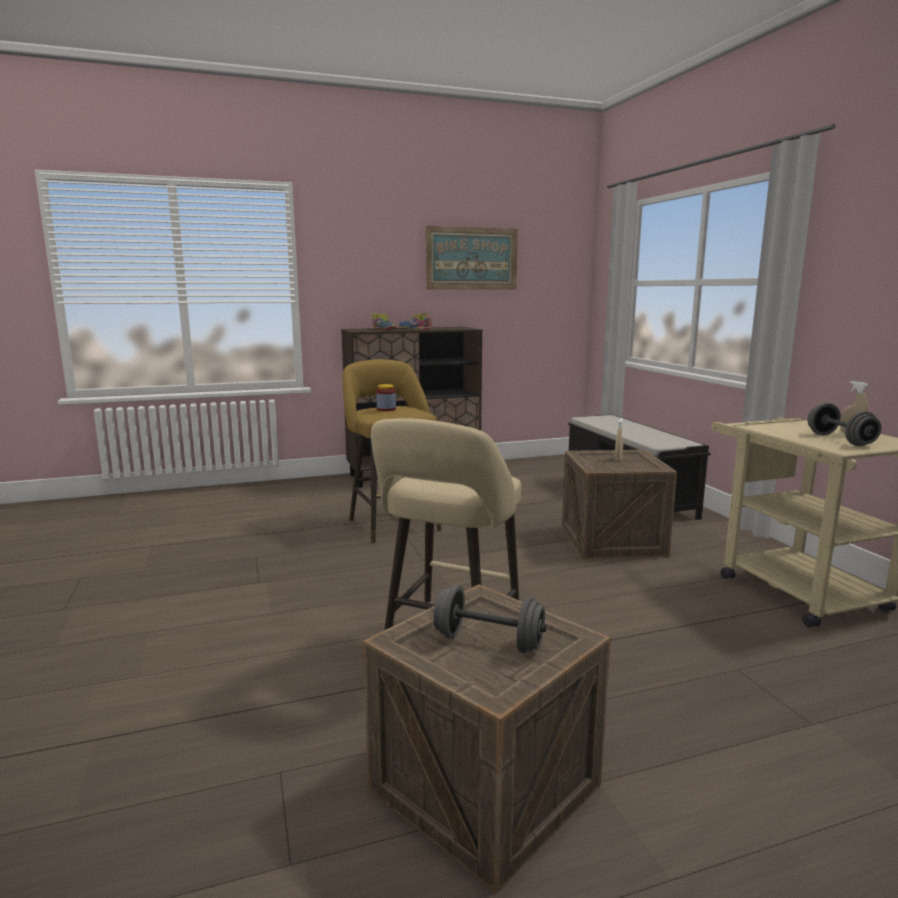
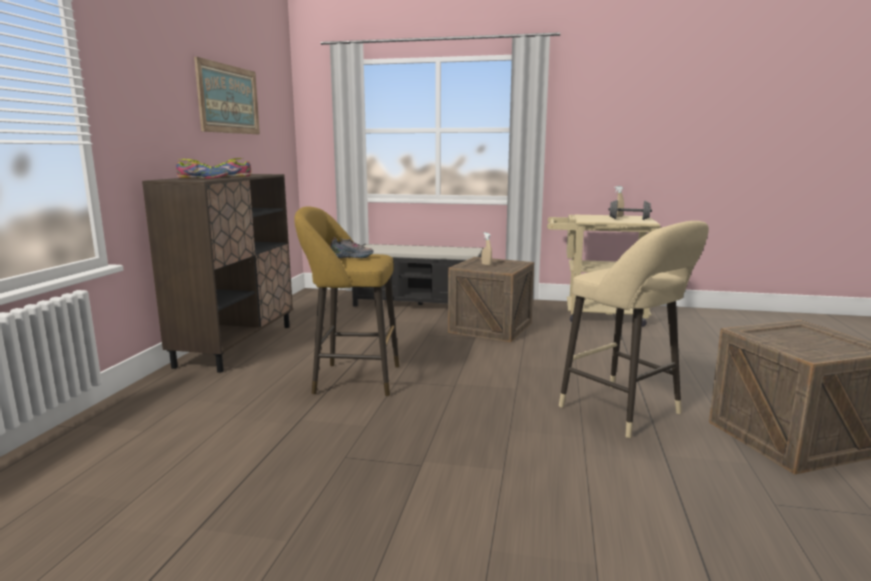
camera: 60 degrees left, 0 degrees up
jar [376,384,396,411] -> shoe [330,237,374,258]
grey dumbbell [433,585,547,653] -> none

